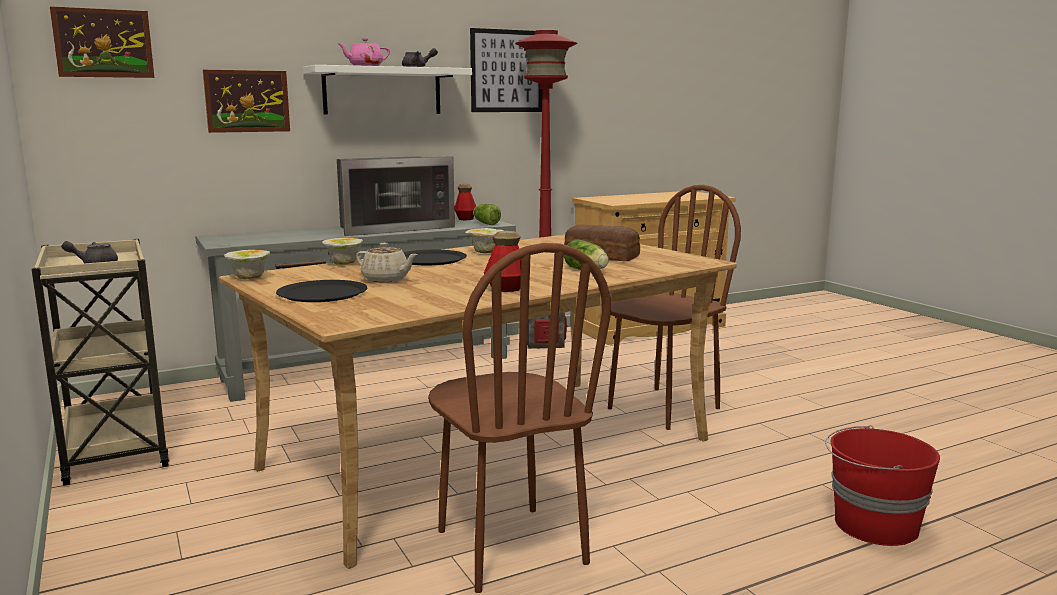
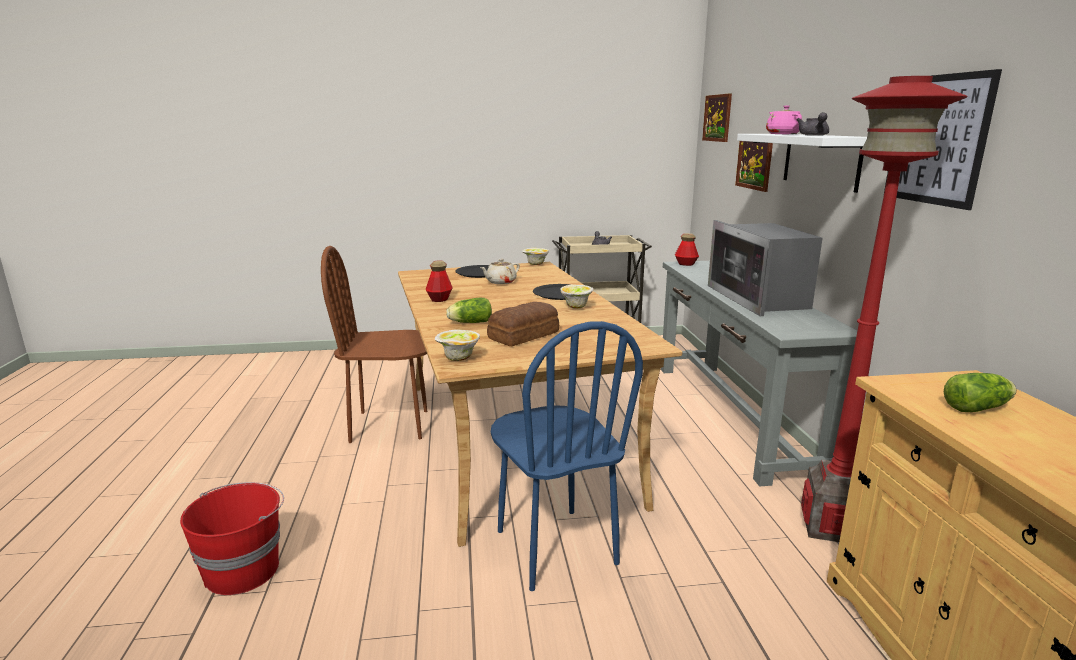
camera: 110 degrees right, 5 degrees up
bowl [322,238,363,265] -> bowl moved to [435,330,480,361]
bottle [454,184,476,220] -> bottle moved to [675,233,699,266]
lettuce [473,204,501,225] -> lettuce moved to [944,373,1016,412]
brown chair [608,185,741,430] -> blue chair [491,321,643,591]

